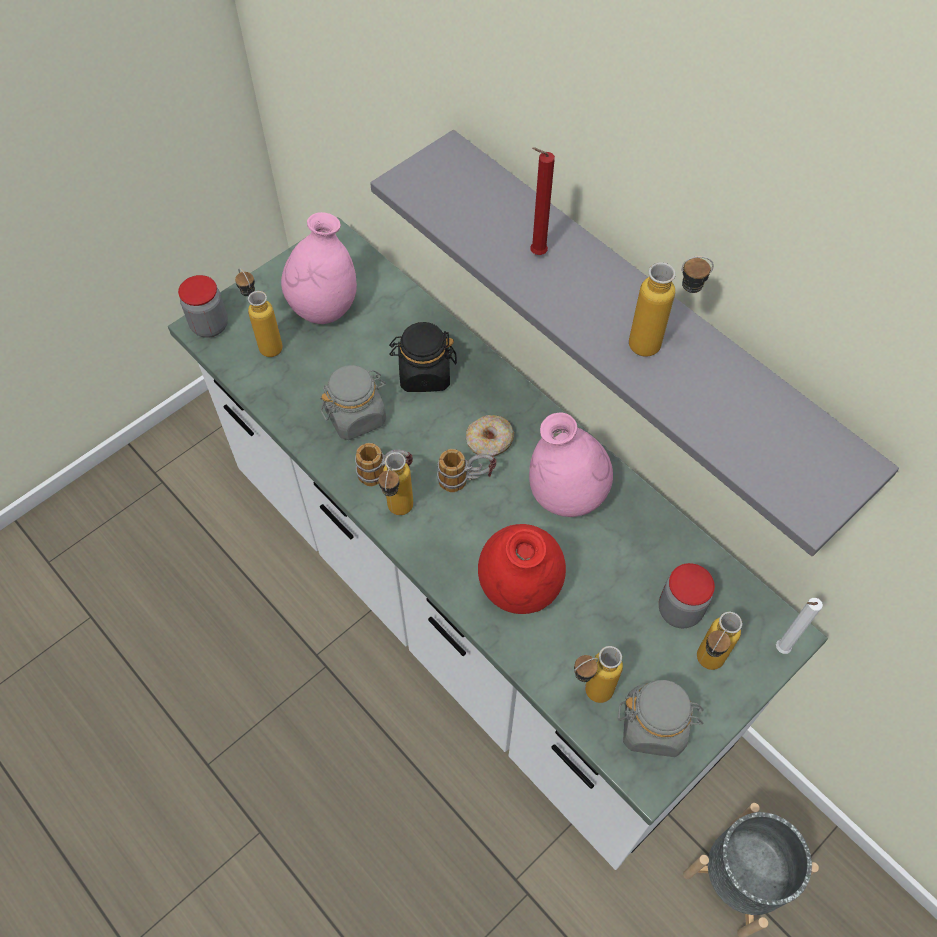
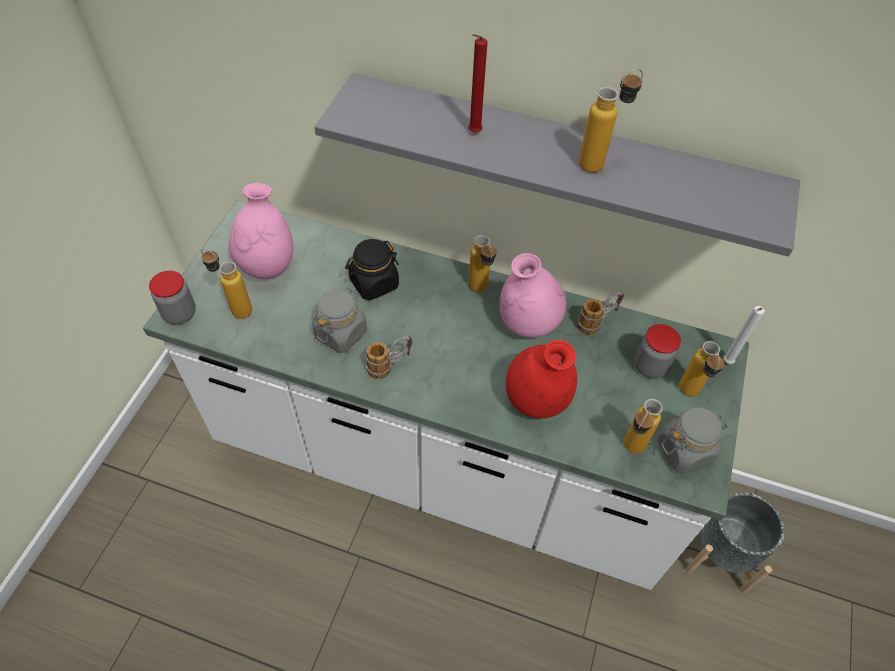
camera: 30 degrees left, 5 degrees down
bottle [378,452,413,515] -> bottle moved to [468,235,497,292]
mug [437,449,496,492] -> mug moved to [577,292,624,335]
donut [466,415,514,457] -> none

